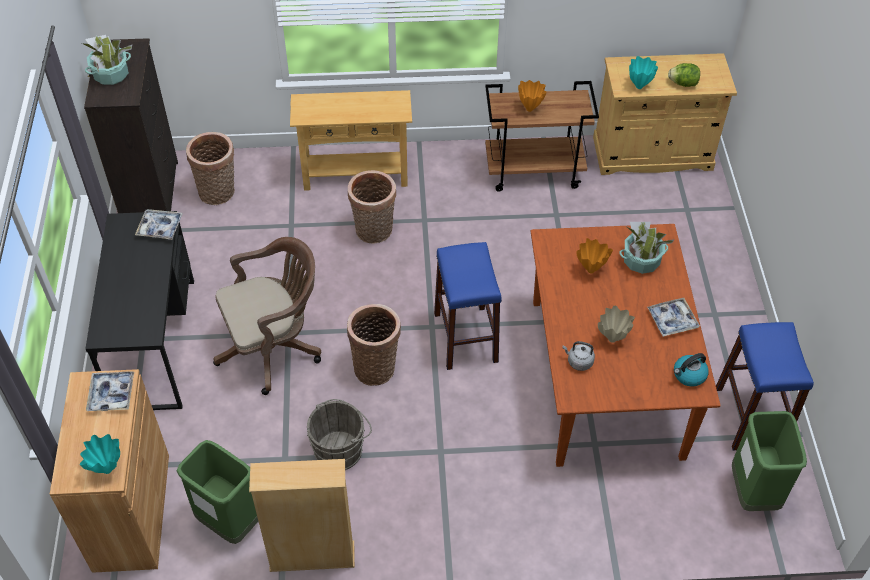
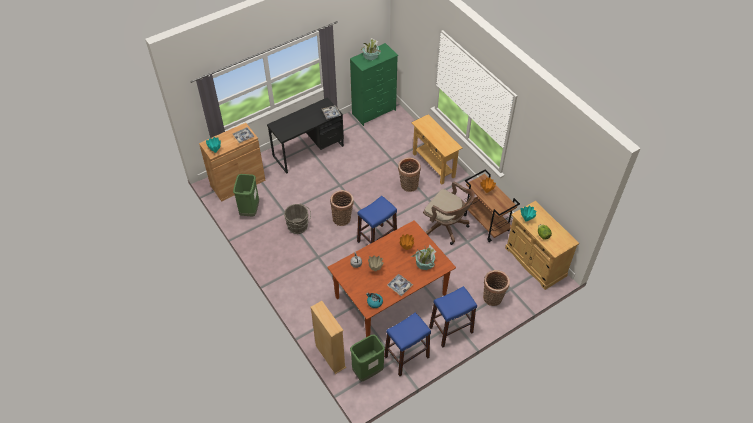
camera: 60 degrees right, 0 degrees up
black dresser [84,38,178,213] -> green dresser [350,43,398,126]
basket [186,132,235,205] -> basket moved to [483,270,510,306]
brown office chair [213,237,321,395] -> brown office chair moved to [423,181,475,245]
beige bookcase [249,459,355,572] -> beige bookcase moved to [310,301,346,374]
none -> blue stool [429,286,477,348]

